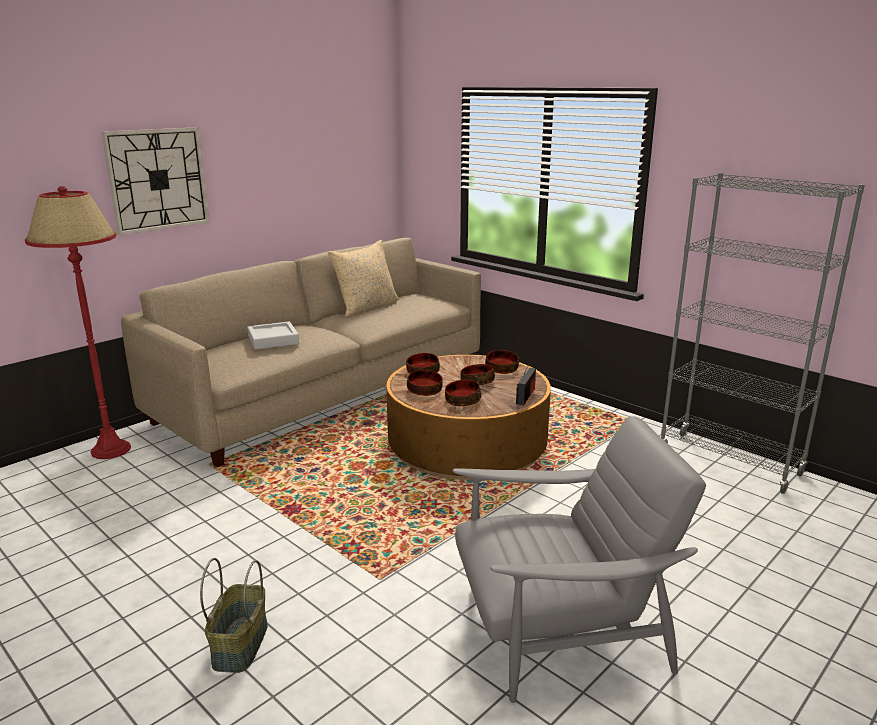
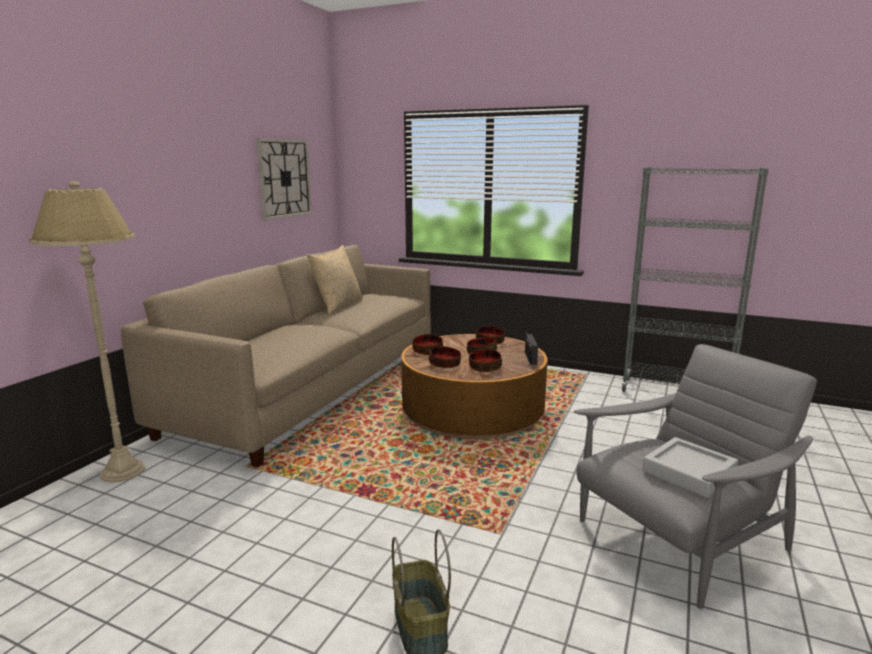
camera: 20 degrees left, 5 degrees down
red floor lamp [25,186,131,459] -> beige floor lamp [29,181,145,483]
wall clock [102,127,209,235] -> wall clock moved to [256,138,312,220]
grey tray [247,321,299,350] -> grey tray moved to [643,437,738,498]

